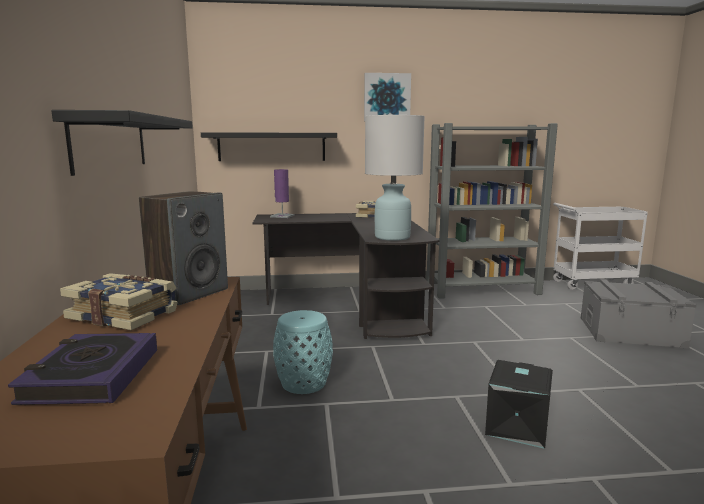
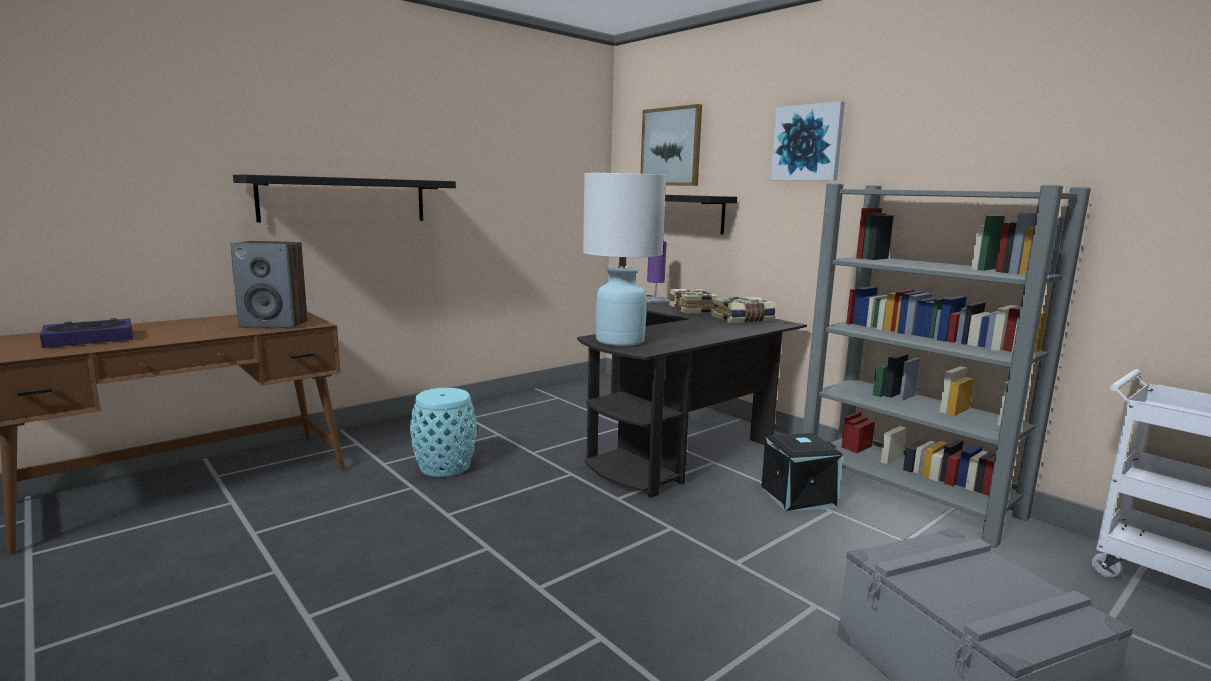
camera: 55 degrees right, 0 degrees up
book [60,273,178,330] -> book moved to [670,289,718,314]
black storage box [485,360,553,449] -> black storage box moved to [761,433,843,511]
none -> picture [640,104,702,186]

